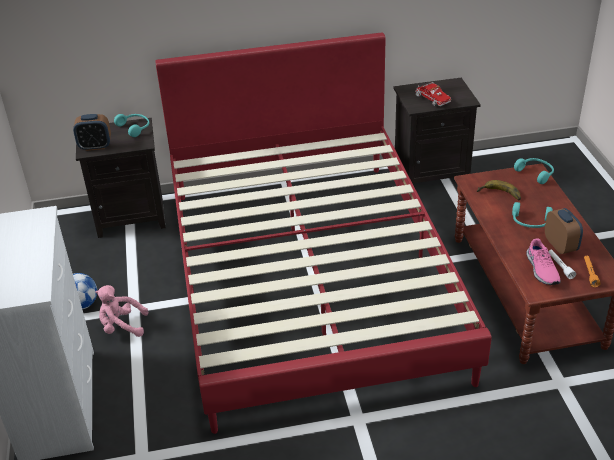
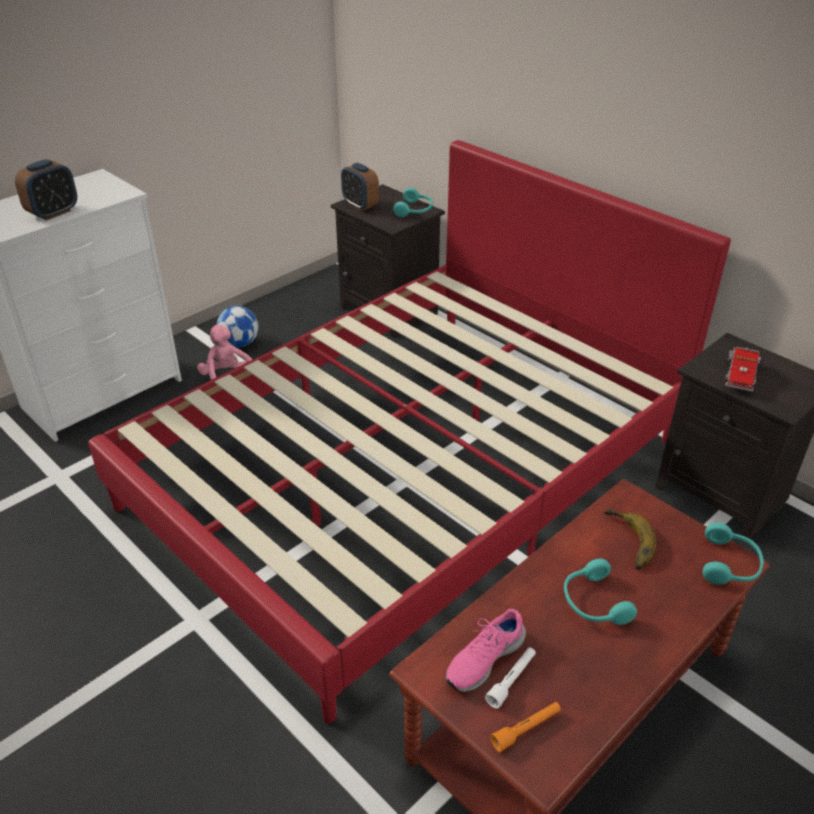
camera: 55 degrees right, 0 degrees up
alarm clock [545,208,583,254] -> alarm clock moved to [15,159,77,220]

